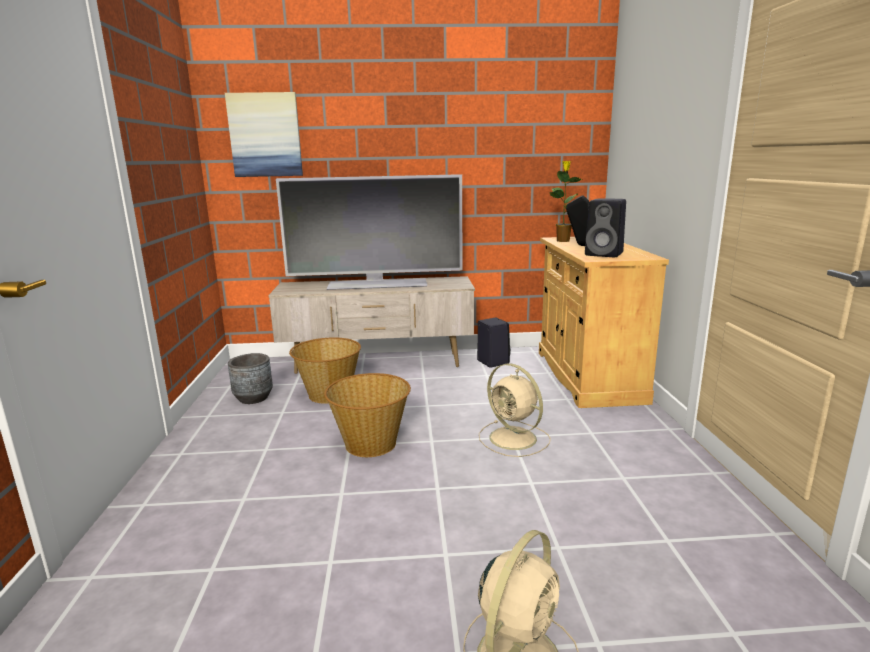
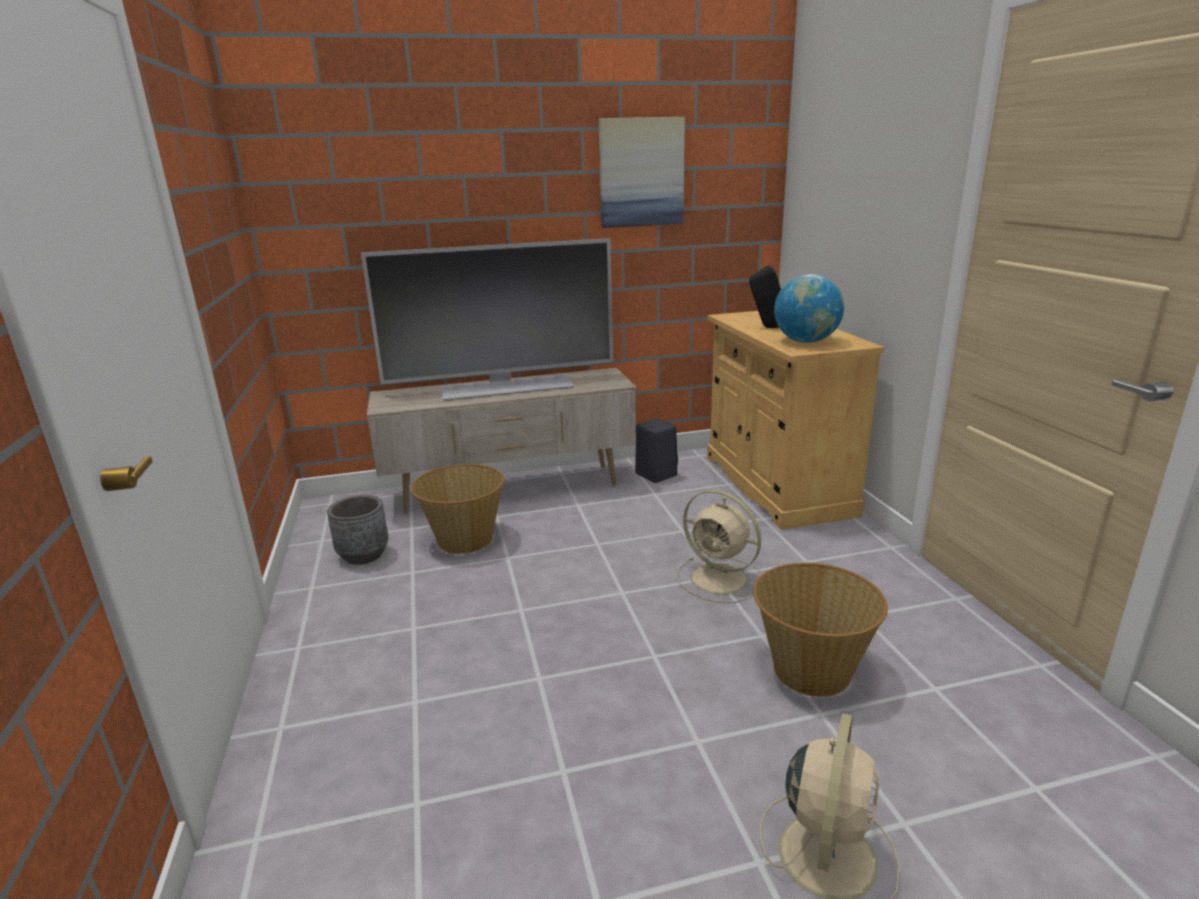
camera: 10 degrees left, 5 degrees up
picture [225,92,303,177] -> picture moved to [599,117,685,228]
basket [324,373,411,457] -> basket moved to [753,562,888,697]
potted plant [550,161,583,242] -> none
black speaker [585,198,626,257] -> globe [774,274,844,343]

